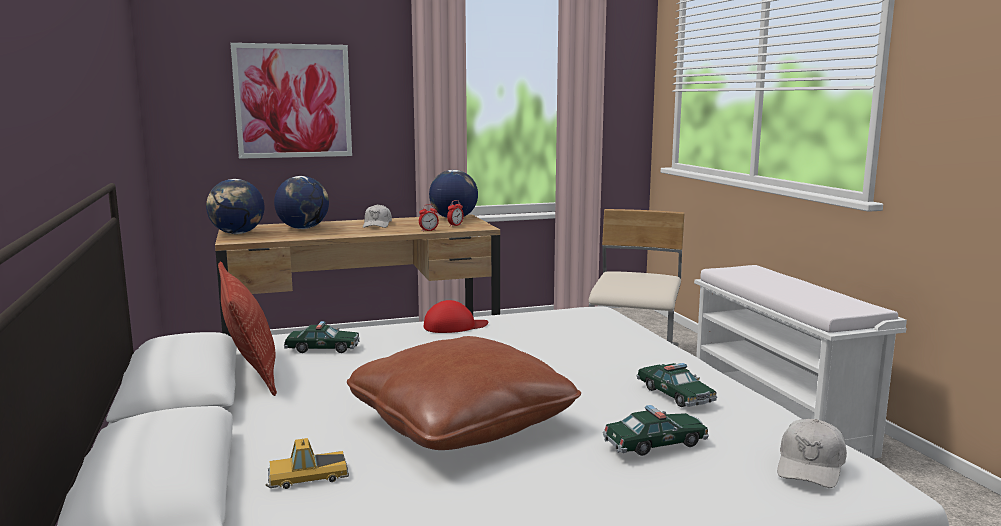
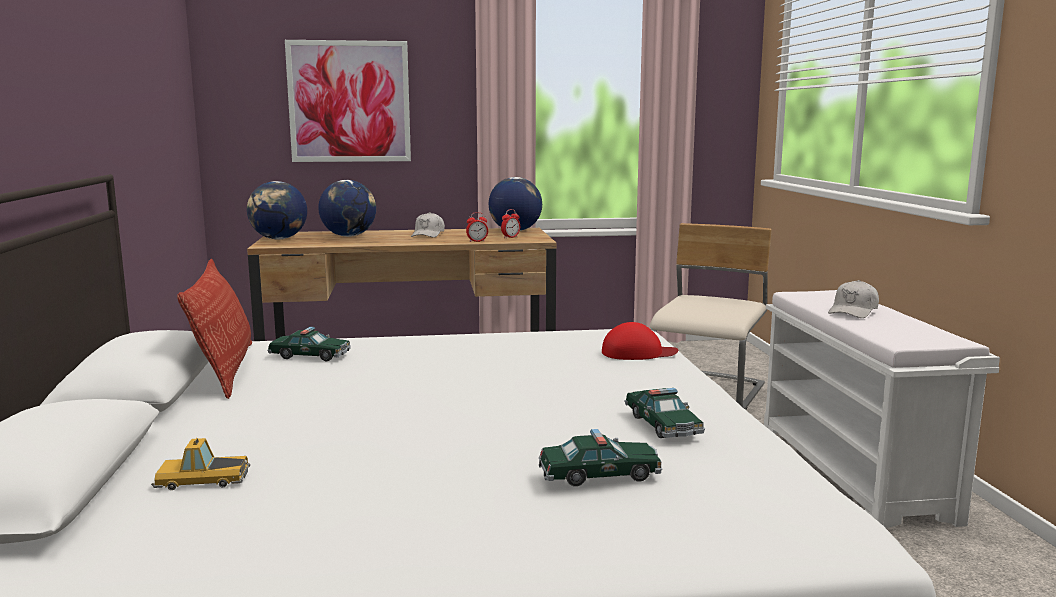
camera: 10 degrees right, 0 degrees up
brown pillow [347,336,581,450] -> none
red cap [423,300,489,333] -> red cap moved to [602,322,679,360]
white cap [777,419,847,488] -> white cap moved to [828,280,879,318]

